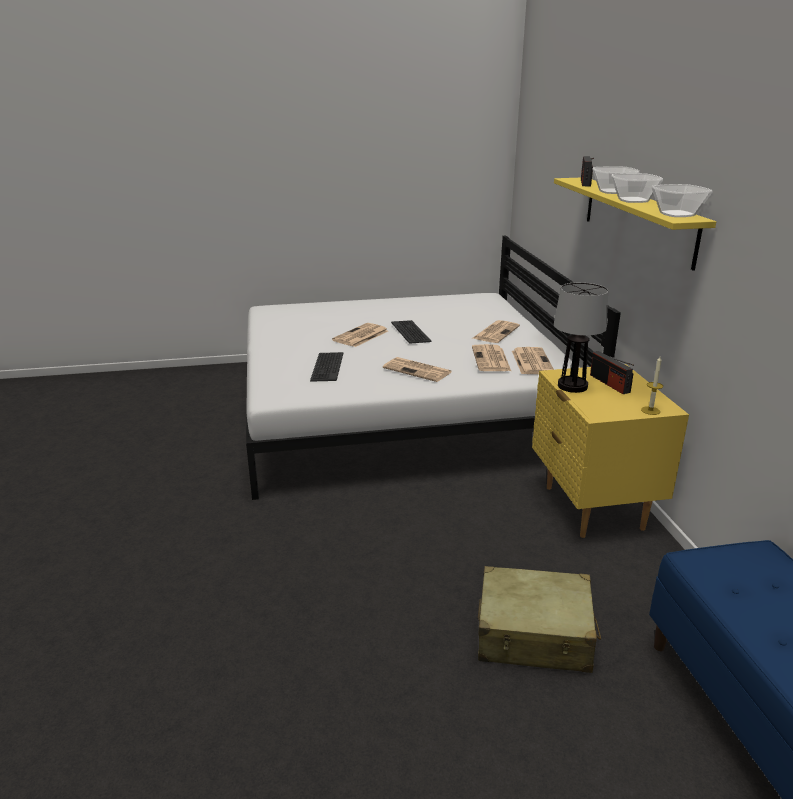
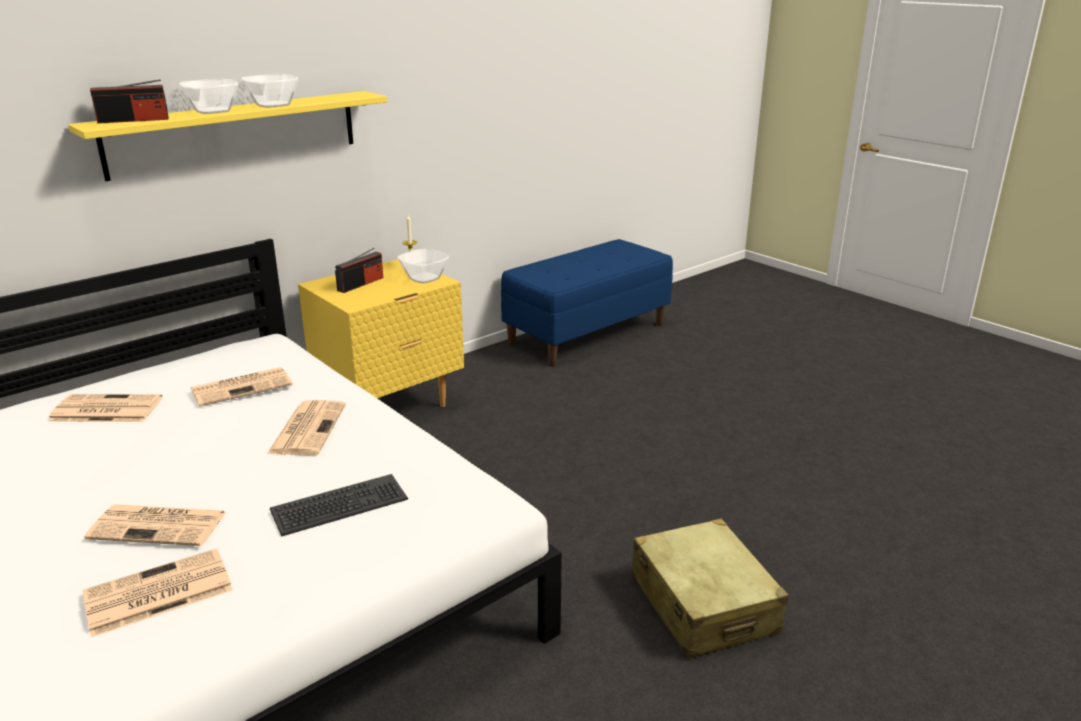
camera: 120 degrees left, 0 degrees up
keyboard [391,320,431,344] -> none
beige suitcase [478,566,601,673] -> beige suitcase moved to [631,518,789,659]
newspaper [512,347,554,374] -> newspaper moved to [82,549,232,637]
table lamp [554,282,608,393] -> none
bowl [652,184,713,217] -> bowl moved to [397,248,449,283]

